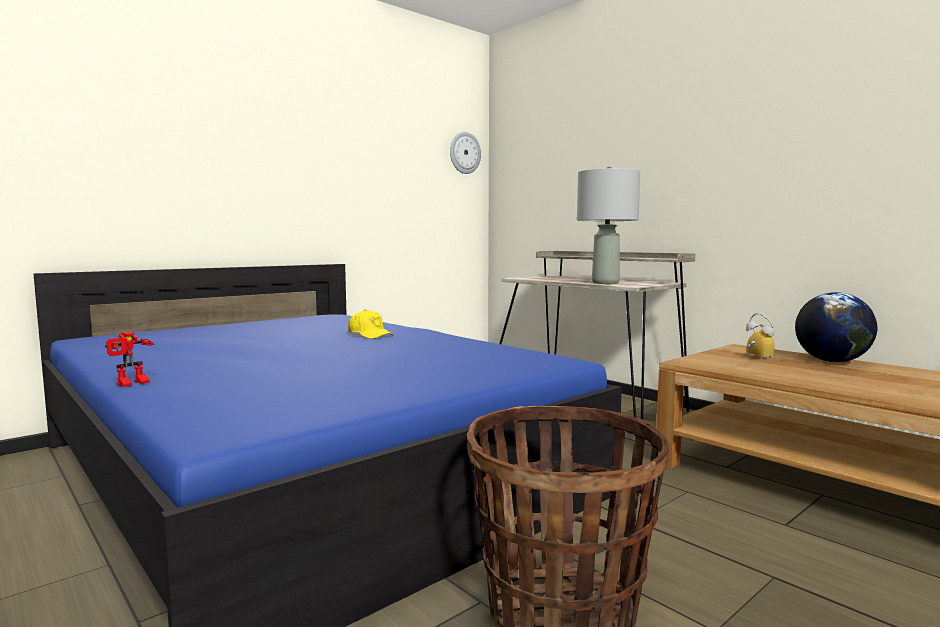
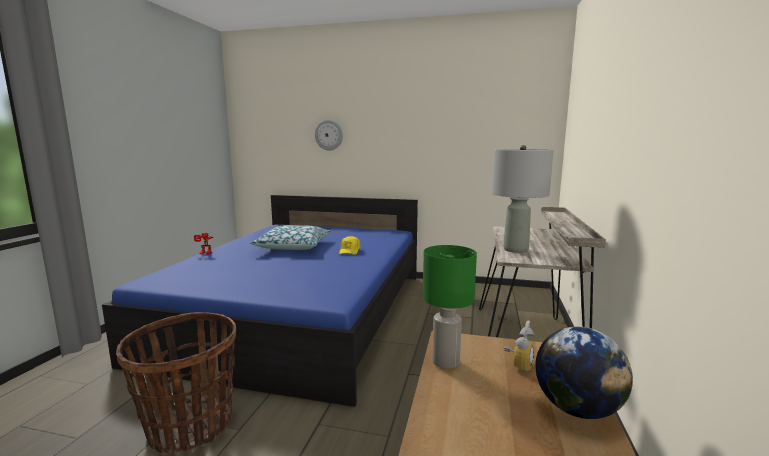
camera: 55 degrees right, 5 degrees up
wall clock [450,132,481,174] -> wall clock moved to [315,120,343,150]
none -> pillow [250,225,331,250]
none -> green table lamp [423,245,477,369]

